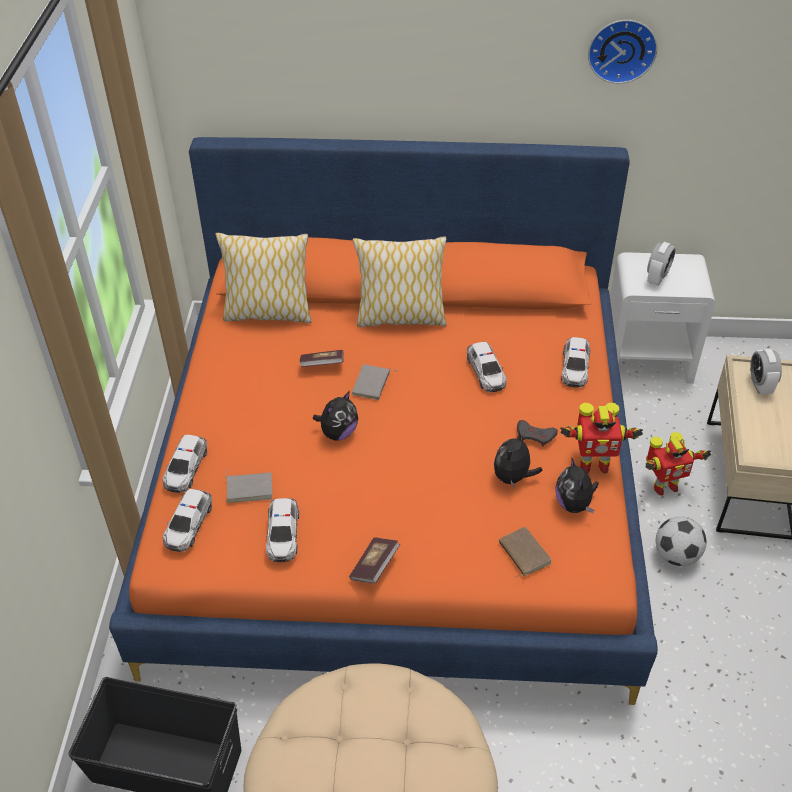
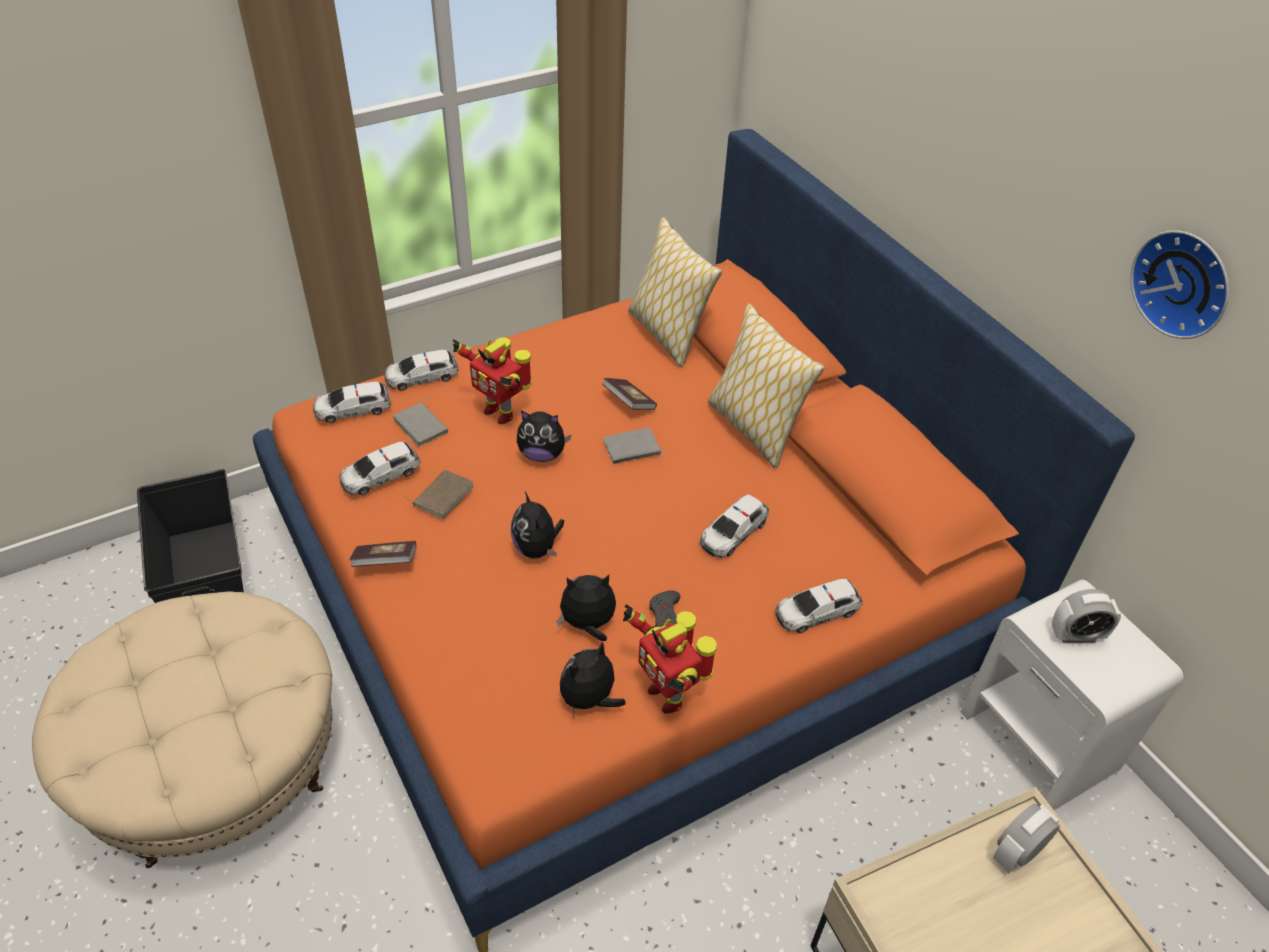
camera: 55 degrees right, 0 degrees up
brown book [499,527,552,578] -> brown book moved to [403,470,474,519]
toy robot [645,432,712,496] -> toy robot moved to [453,338,532,424]
football [656,516,707,566] -> none
none -> plush toy [511,492,564,559]

